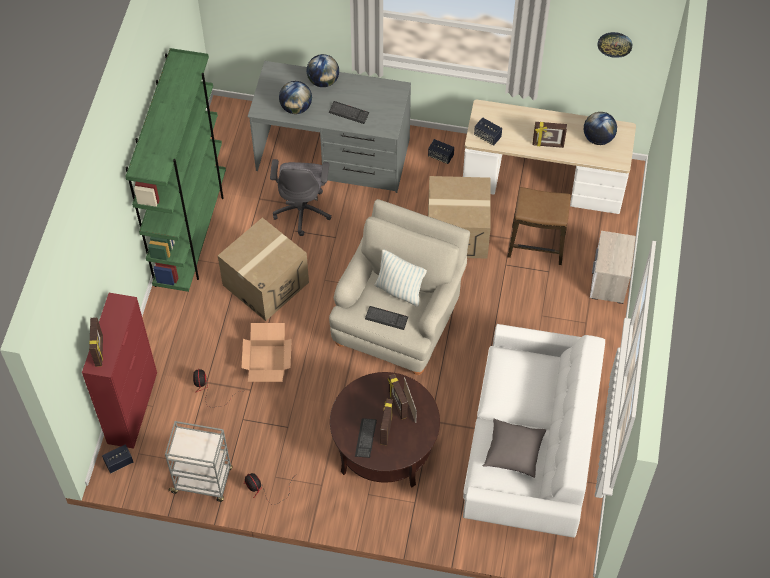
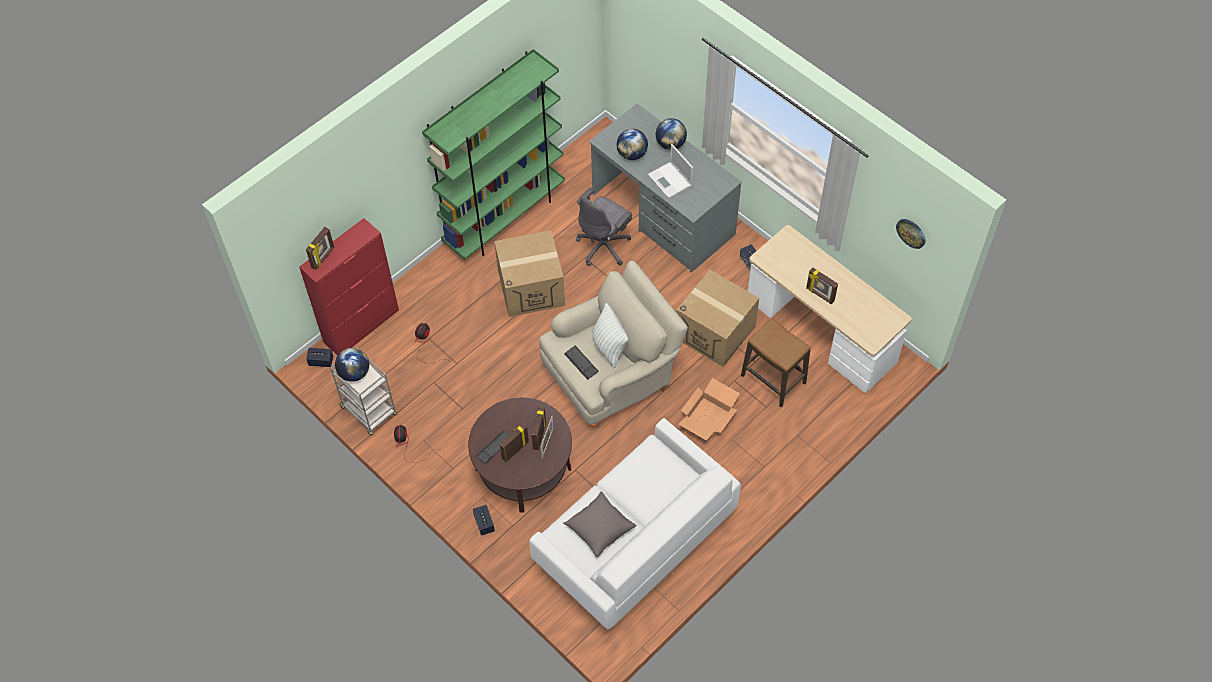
camera: 35 degrees right, 0 degrees up
cardboard box [241,323,292,382] -> cardboard box moved to [679,378,740,440]
keyboard [329,101,369,124] -> laptop [648,144,694,198]
speaker [474,117,502,146] -> speaker moved to [473,505,495,536]
globe [584,112,617,145] -> globe moved to [335,348,369,382]
nightstand [590,231,636,304] -> none

